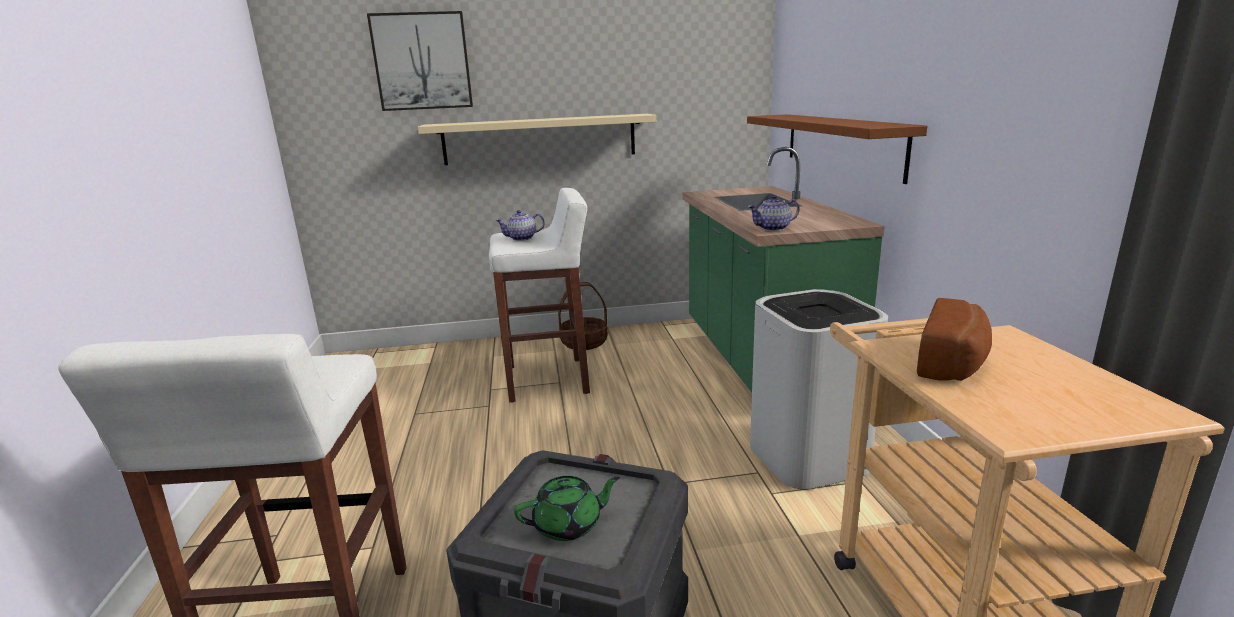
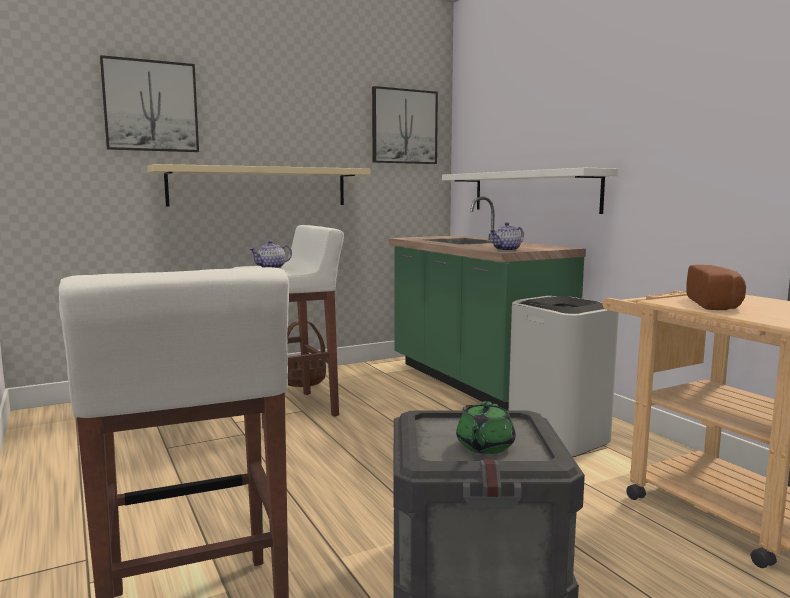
camera: 20 degrees left, 10 degrees down
green teapot [514,476,620,541] -> green teapot turned 150 degrees clockwise [456,401,516,454]
brown shelf [747,114,927,184] -> white shelf [442,168,618,214]
none -> picture [372,86,438,164]

